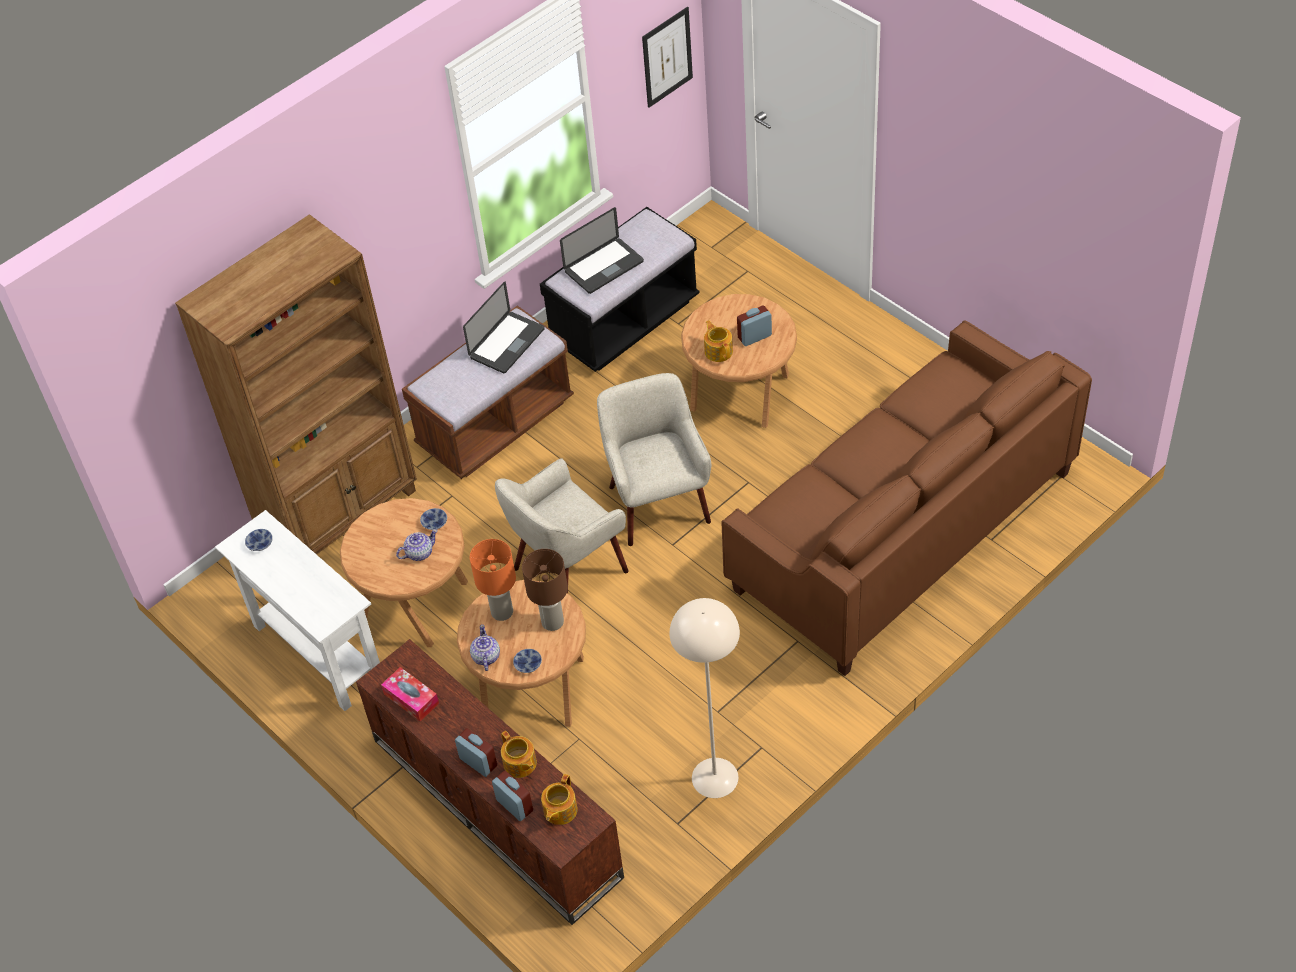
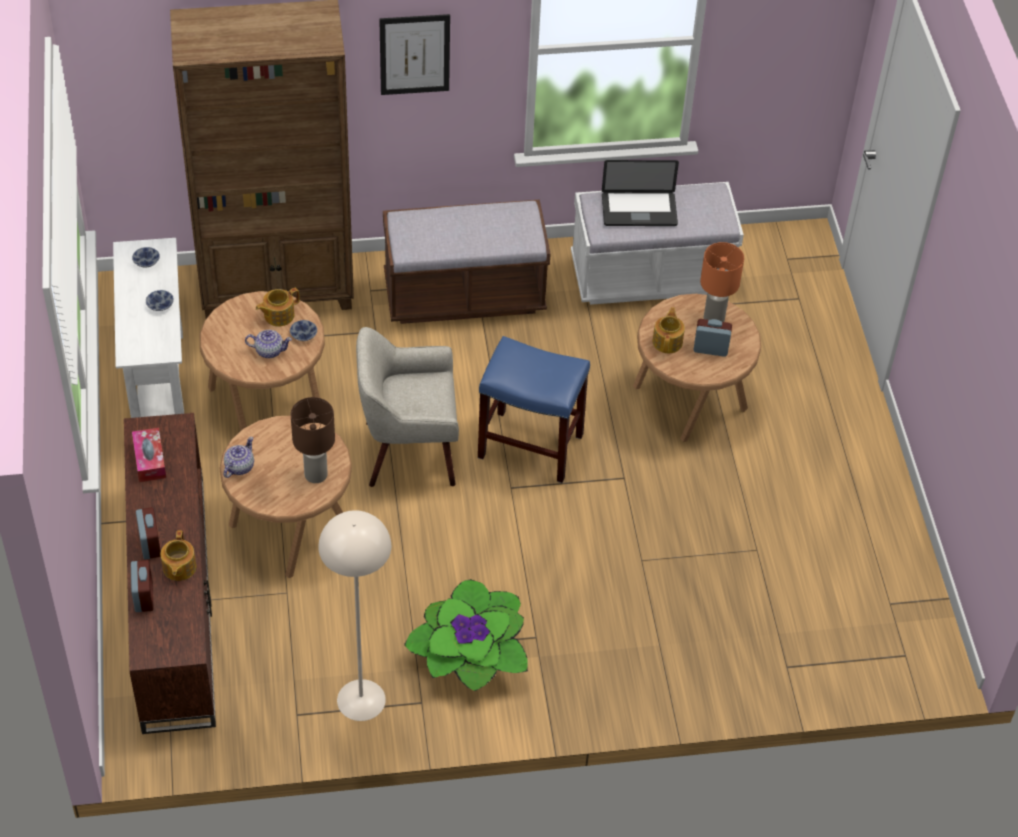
camera: 30 degrees right, 0 degrees up
laptop [463,282,545,373] -> none
orange table lamp [470,539,516,621] -> orange table lamp moved to [700,242,744,322]
bowl [513,649,542,673] -> bowl moved to [146,290,174,311]
black bench [540,207,699,372] -> white bench [571,182,744,305]
teapot [541,774,578,825] -> teapot moved to [256,288,300,326]
beige armchair [597,373,711,546] -> blue stool [478,336,590,483]
picture [642,6,693,108] -> picture moved to [379,14,450,95]
brown sofa [722,320,1092,676] -> none
none -> potted plant [404,579,528,691]

